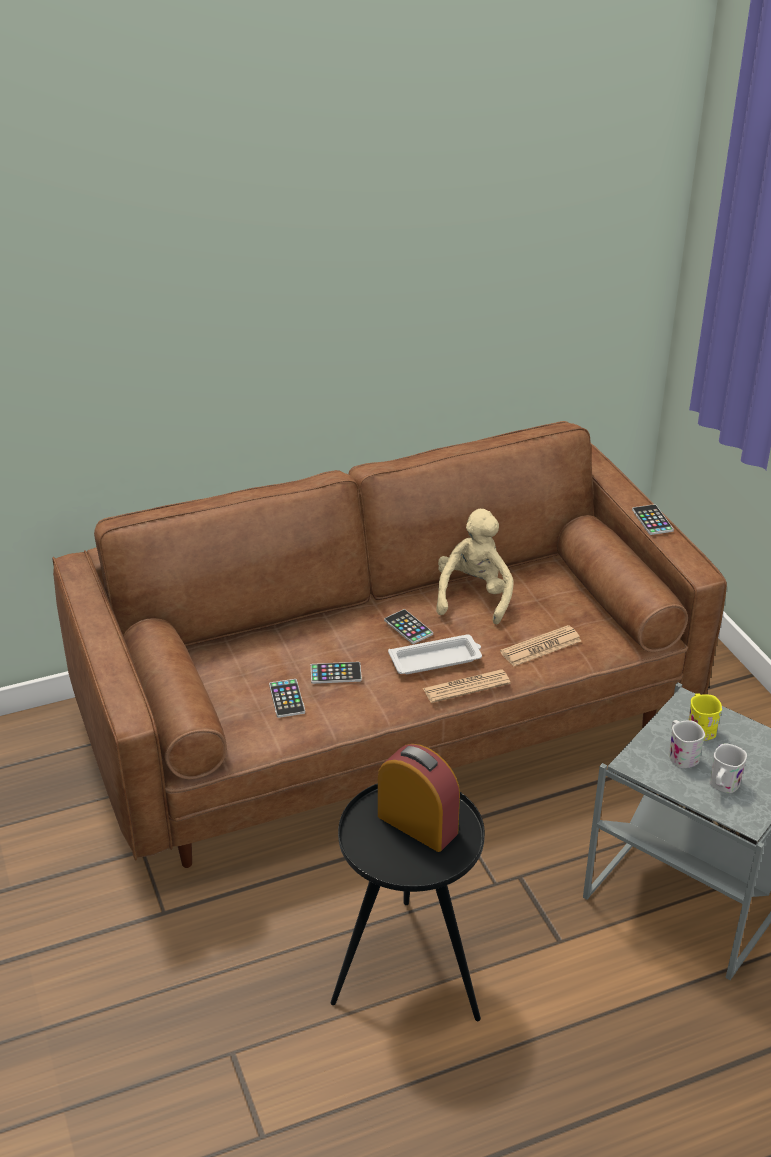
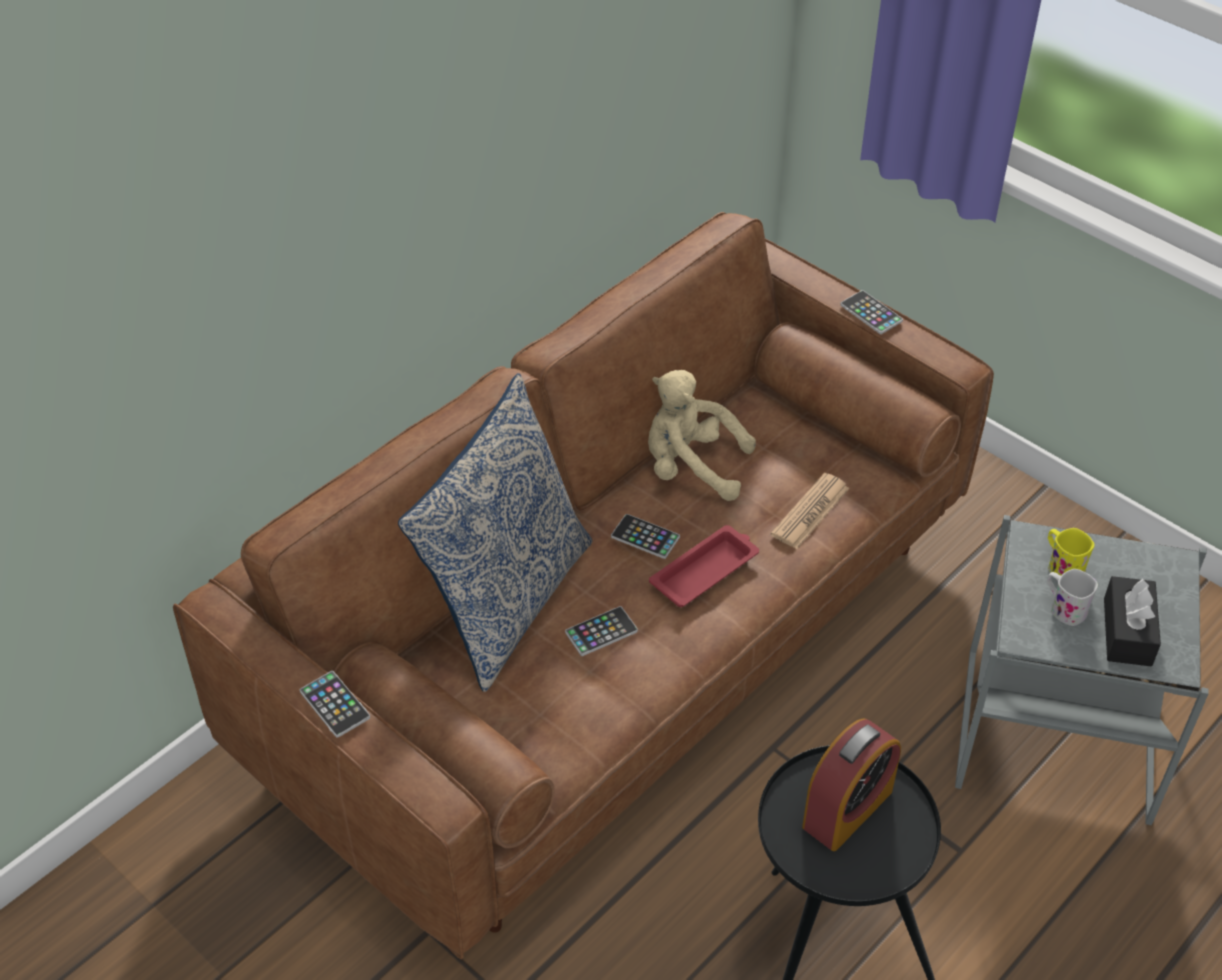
camera: 25 degrees left, 10 degrees up
phone [269,679,305,718] -> phone moved to [300,671,370,738]
alarm clock [378,744,460,852] -> alarm clock turned 120 degrees clockwise [802,718,901,851]
white tray [388,634,482,674] -> red tray [649,525,759,607]
newspaper [423,669,511,703] -> none
beige plush toy [436,509,514,624] -> beige plush toy turned 60 degrees counterclockwise [648,370,756,501]
white mug [710,743,747,793] -> black tissue box [1104,576,1161,667]
none -> pillow [398,373,592,692]

